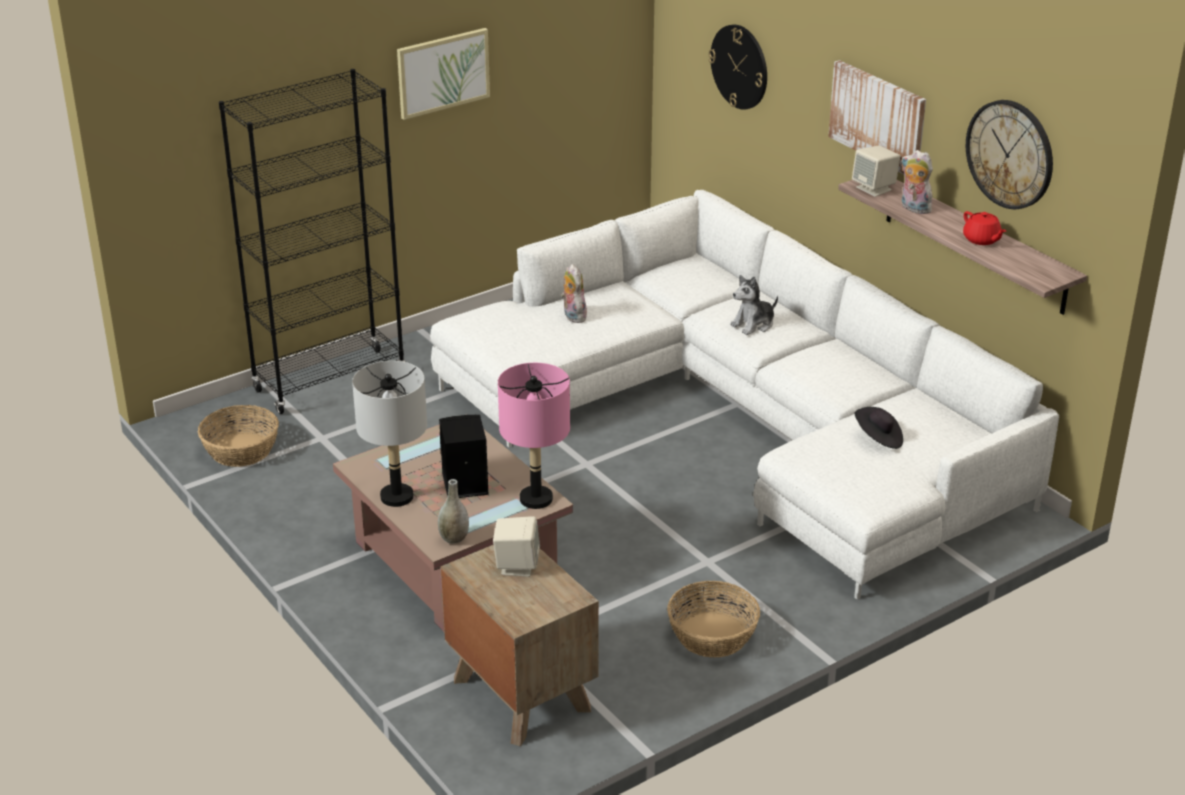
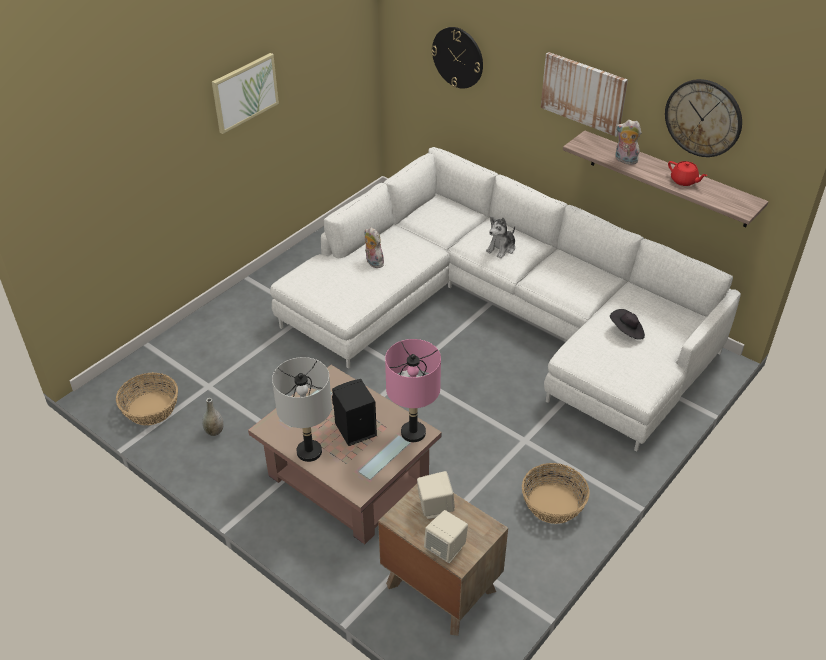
camera: 15 degrees left, 10 degrees up
black bookcase [219,69,405,414] -> none
grey vase [438,479,469,544] -> grey vase moved to [202,398,223,436]
beige speaker [852,146,900,197] -> beige speaker moved to [424,510,468,563]

